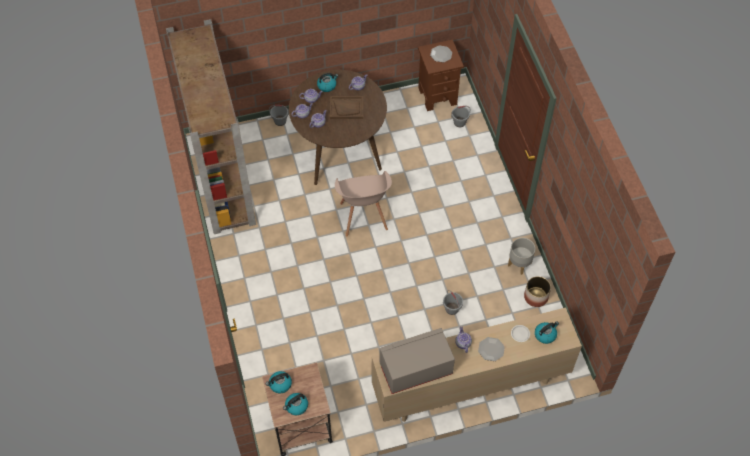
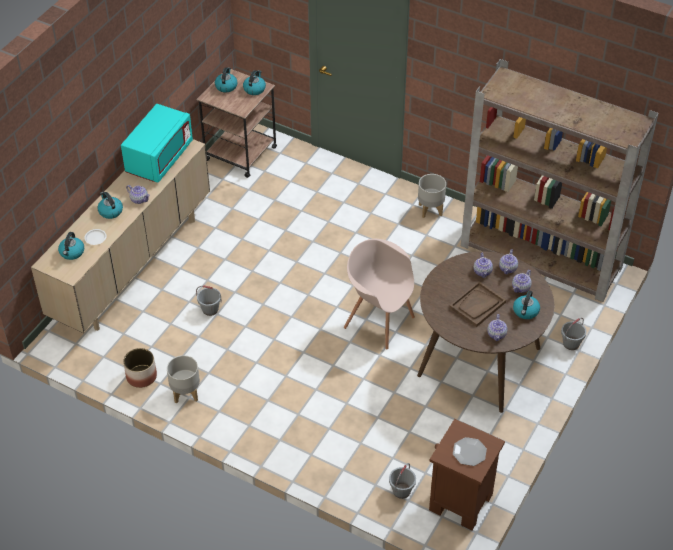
camera: 135 degrees right, 10 degrees down
grey microwave [380,328,455,394] -> turquoise microwave [121,104,193,183]
plate [478,337,505,361] -> kettle [97,192,123,219]
none -> grey planter [418,174,446,218]

